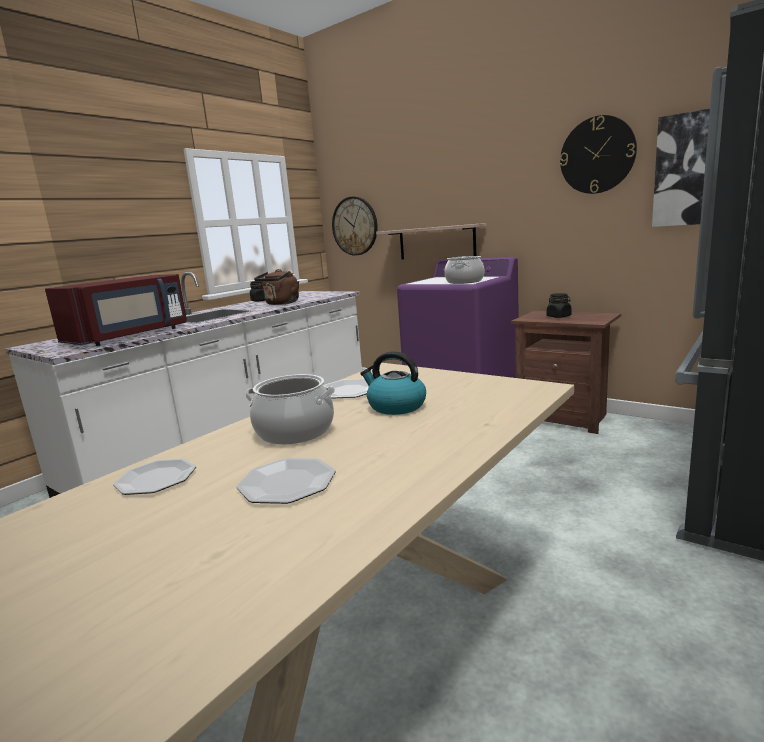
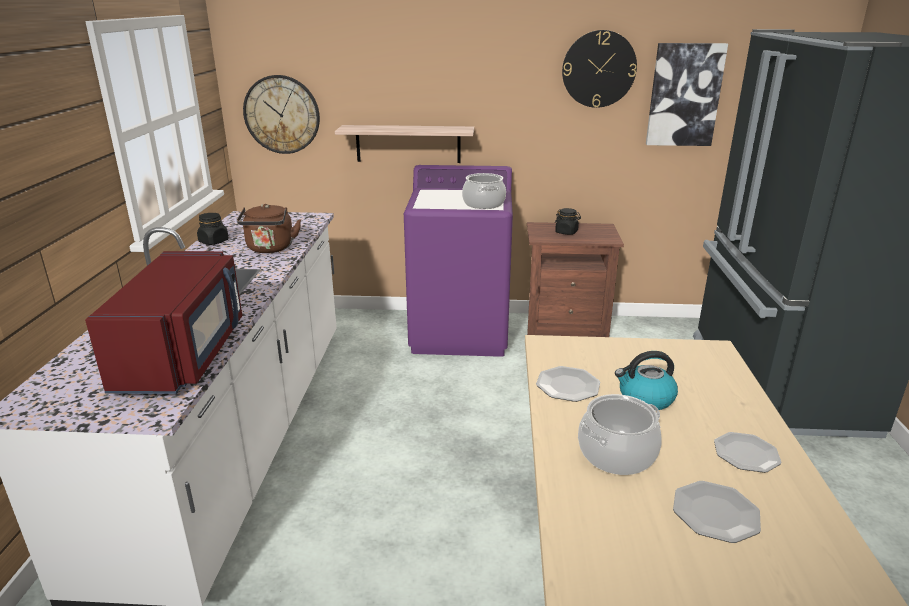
camera: 35 degrees left, 10 degrees up
plate [113,458,196,495] -> plate moved to [714,432,782,473]

